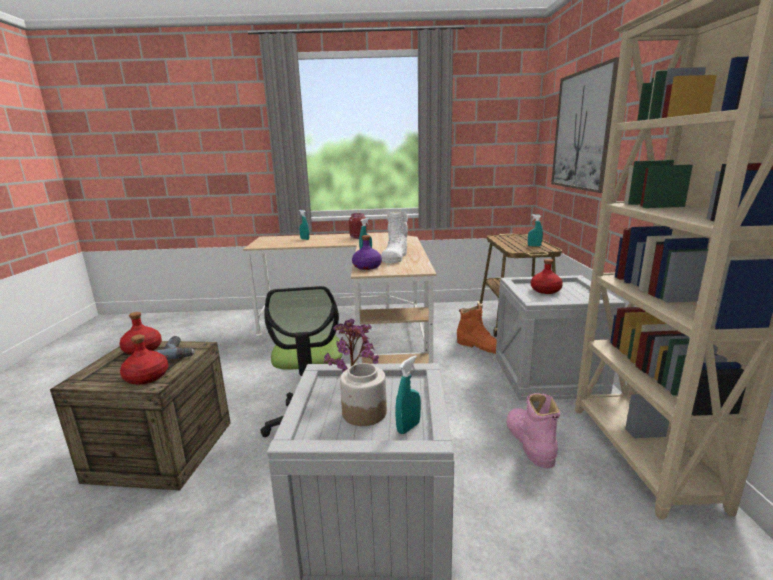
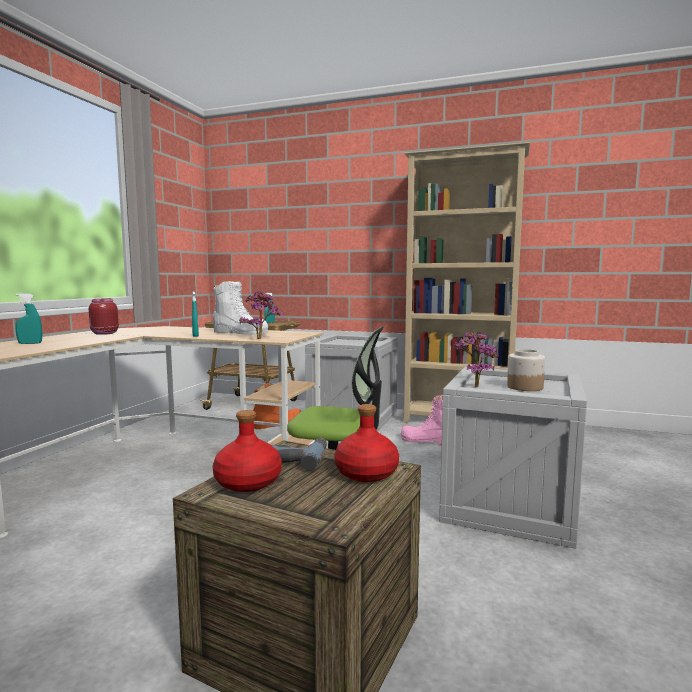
camera: 70 degrees left, 10 degrees down
purple bottle [352,235,382,270] -> potted plant [239,291,283,339]
turquoise spray bottle [395,355,421,434] -> none
red bottle [531,259,563,294] -> none
picture [551,57,619,193] -> none

